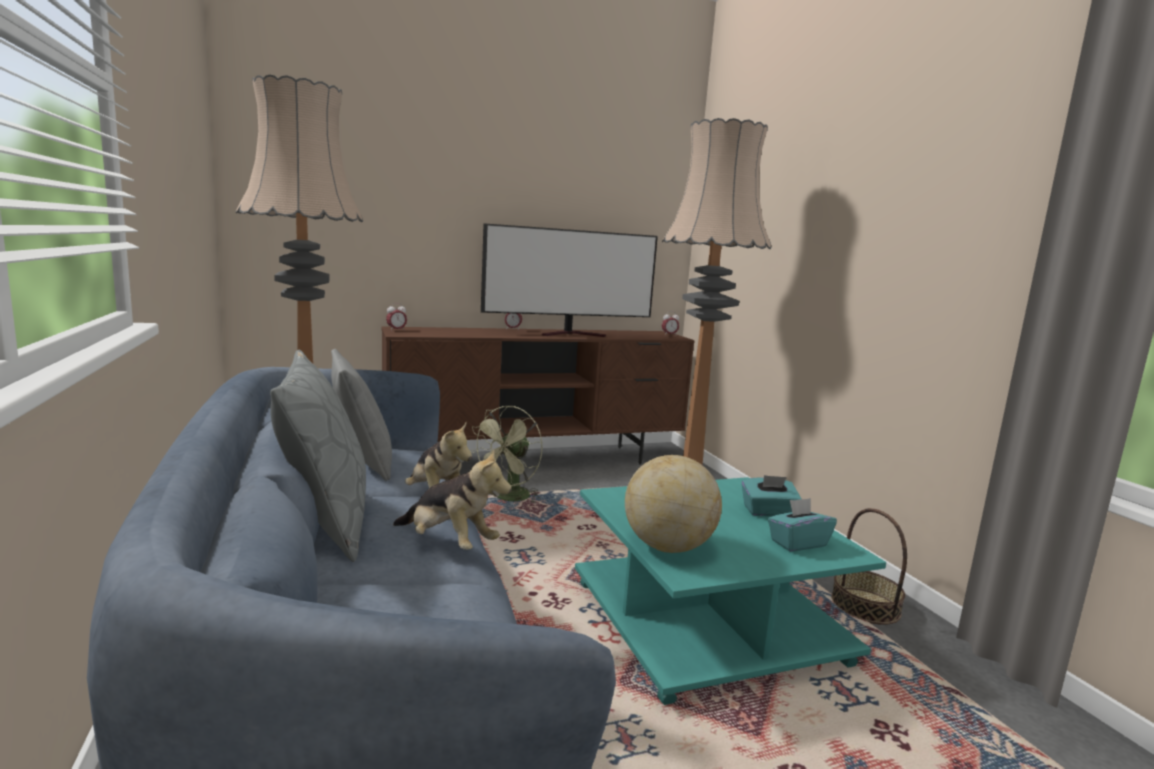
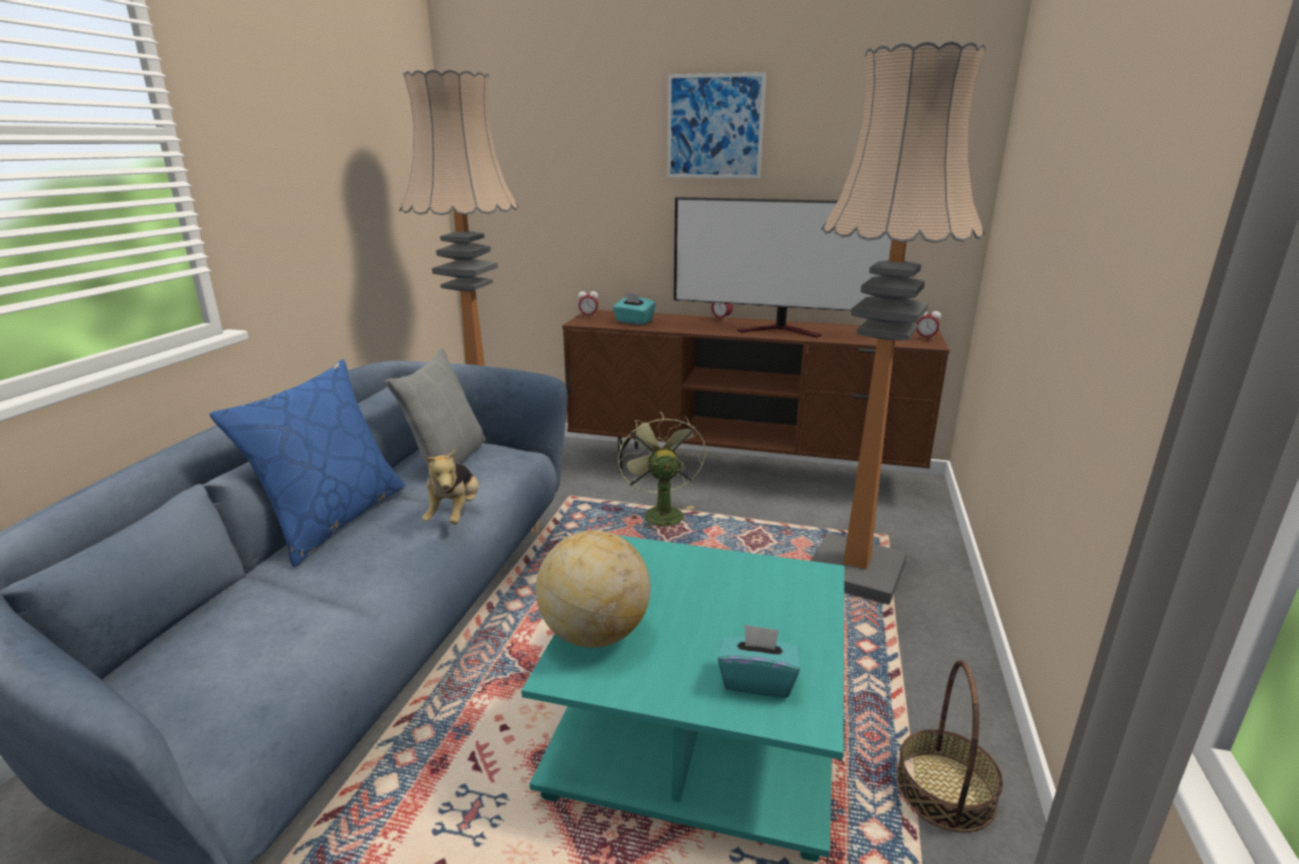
camera: 35 degrees right, 10 degrees up
grey pillow [270,350,366,562] -> blue pillow [210,359,406,567]
plush toy [393,449,512,550] -> none
green fan [470,406,542,503] -> green fan turned 105 degrees clockwise [618,411,706,531]
turquoise tissue box [742,475,801,517] -> turquoise tissue box moved to [613,292,656,325]
none -> picture [667,72,766,178]

